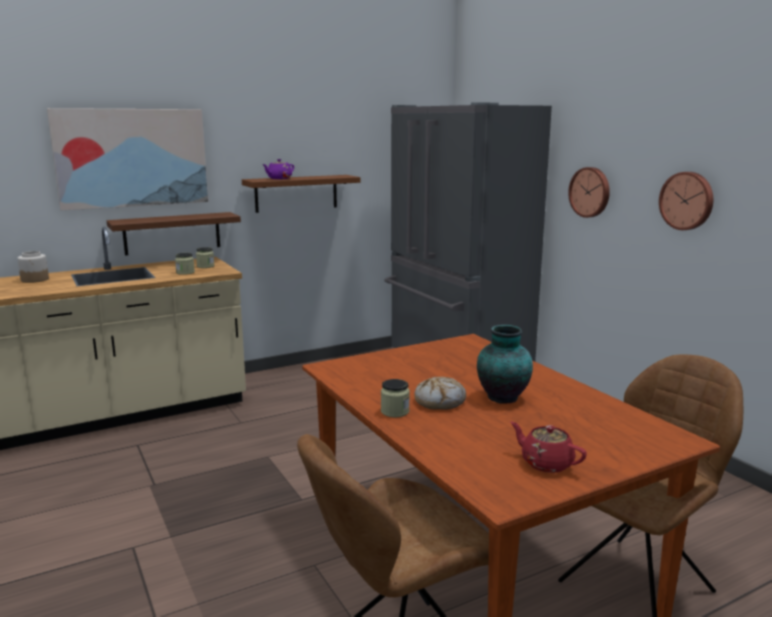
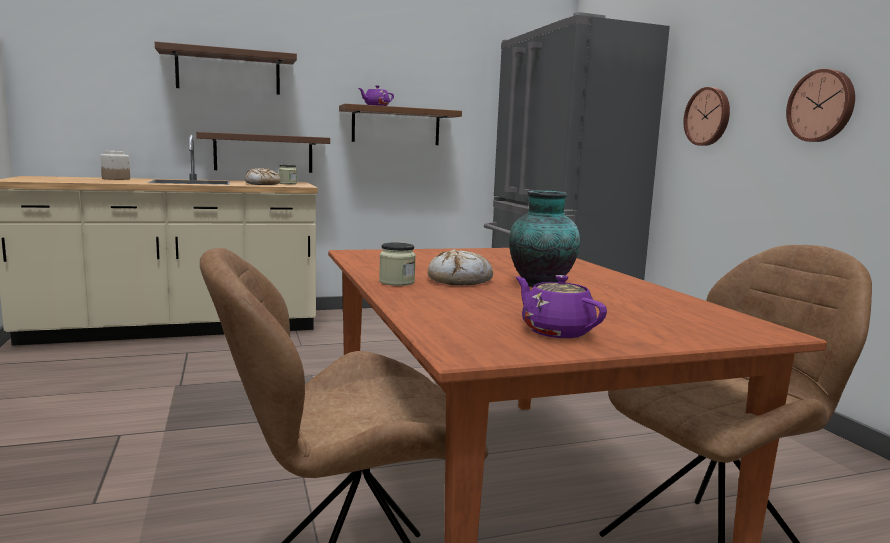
camera: 10 degrees right, 5 degrees down
picture [47,108,208,210] -> brown shelf [155,41,297,95]
jar [175,253,195,275] -> bread [245,168,281,185]
red teapot [510,422,587,473] -> purple teapot [516,275,607,338]

